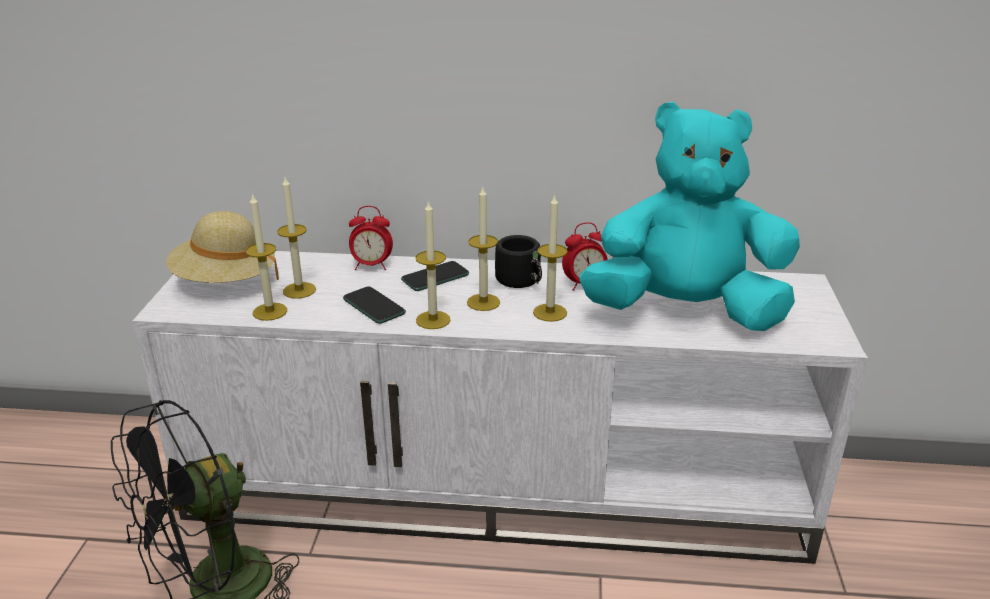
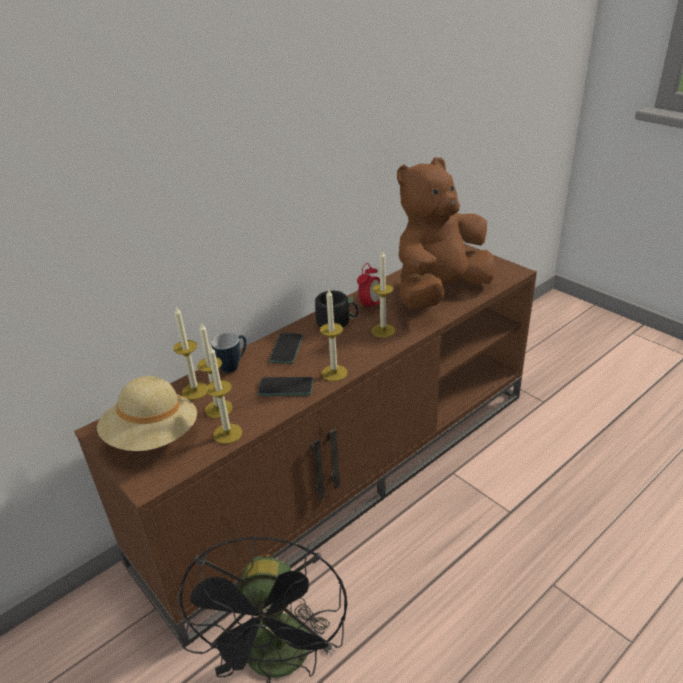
camera: 45 degrees left, 5 degrees up
white tv stand [132,251,868,564] -> brown tv stand [74,244,537,648]
alarm clock [349,206,393,270] -> mug [211,333,246,373]
candle [467,185,500,311] -> candle moved to [173,307,207,400]
turquoise plush toy [579,101,800,331] -> brown plush toy [397,157,495,310]

